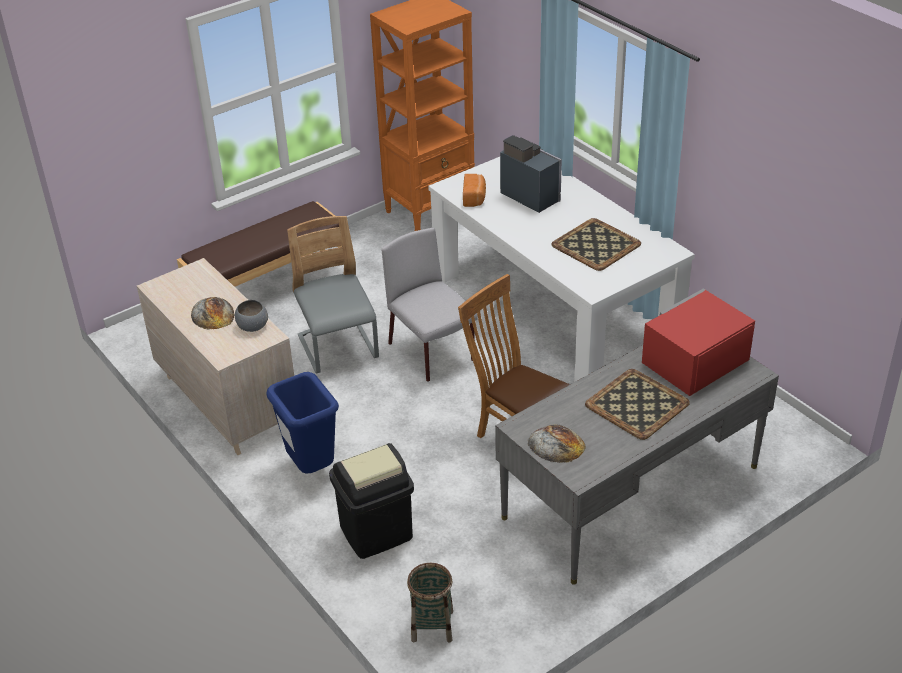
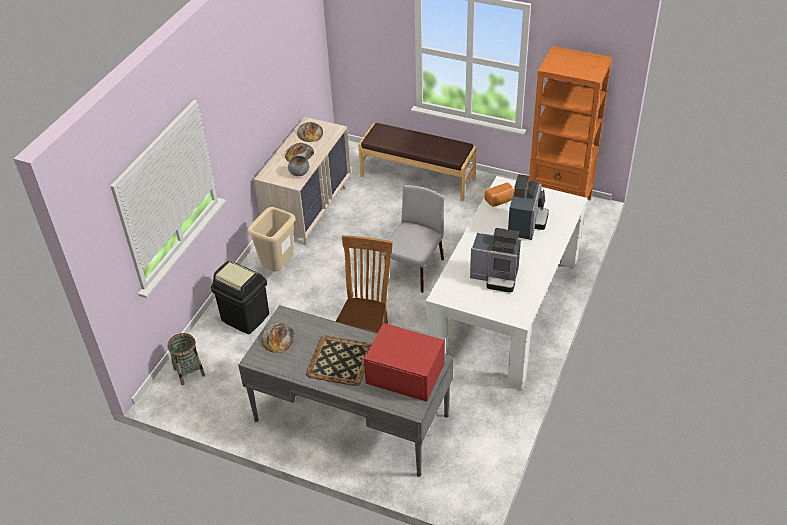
camera: 60 degrees right, 5 degrees up
blue trash can [267,372,339,473] -> beige trash can [248,207,296,271]
grey chair [287,216,379,374] -> none
tray [551,218,641,271] -> coffee machine [470,228,521,293]
none -> bread [297,122,323,142]

